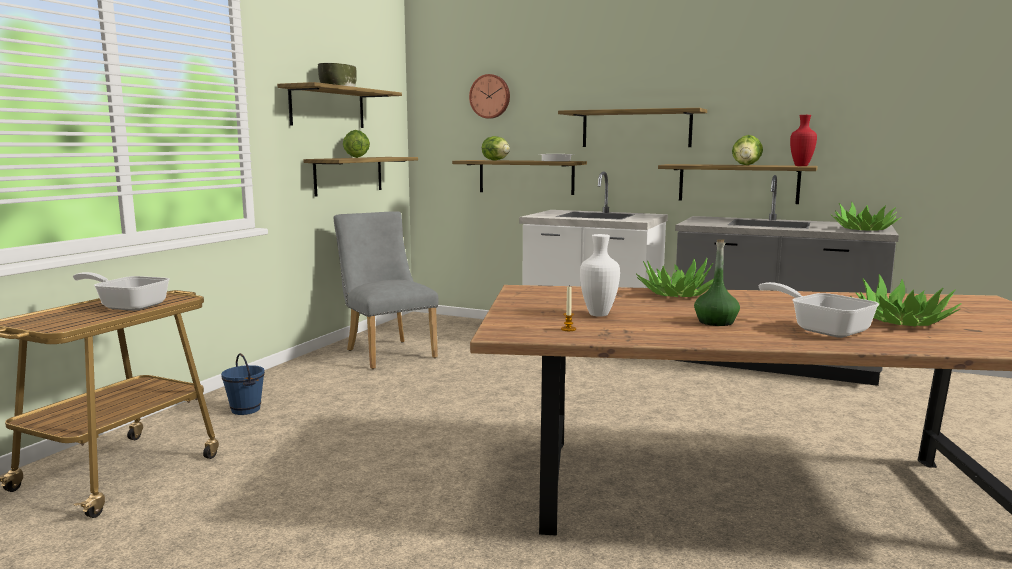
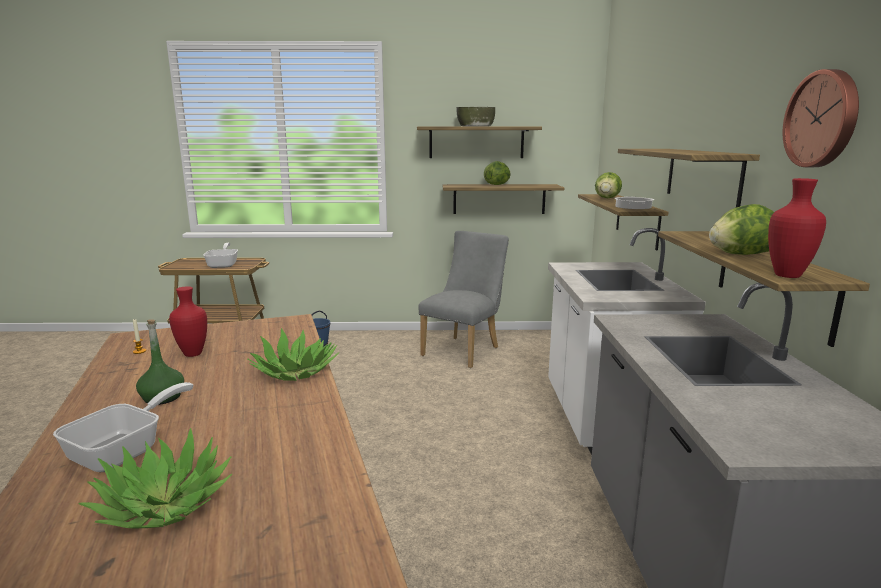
camera: 65 degrees right, 5 degrees up
wall clock [469,74,510,119] -> wall clock moved to [783,69,859,167]
white vase [580,234,620,317] -> red vase [169,286,207,357]
potted plant [831,201,902,231] -> none

